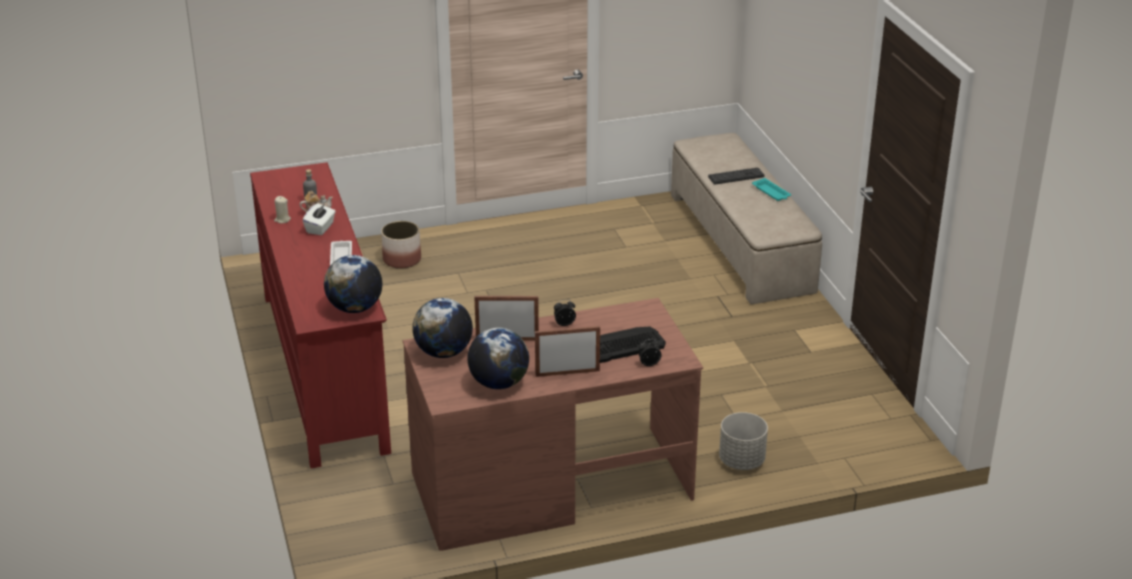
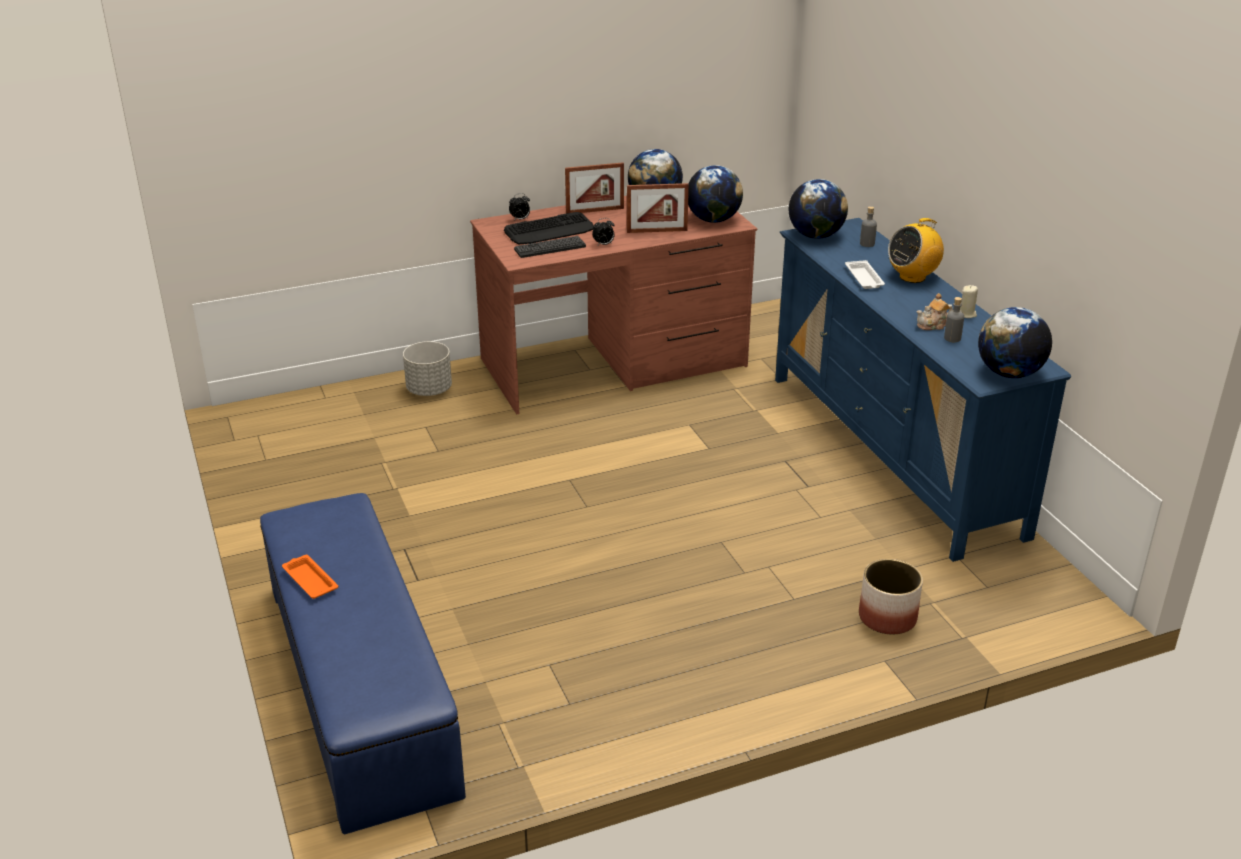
camera: 175 degrees right, 0 degrees up
red dresser [250,162,391,469] -> blue dresser [775,218,1071,562]
white tissue box [303,203,336,235] -> none
beige bench [671,133,822,304] -> blue bench [260,493,466,834]
keyboard [708,168,765,185] -> keyboard moved to [514,236,586,258]
turquoise tray [752,178,791,201] -> orange tray [282,555,338,599]
none -> grey bottle [860,206,877,247]
none -> radio [888,218,944,283]
none -> globe [978,307,1052,378]

